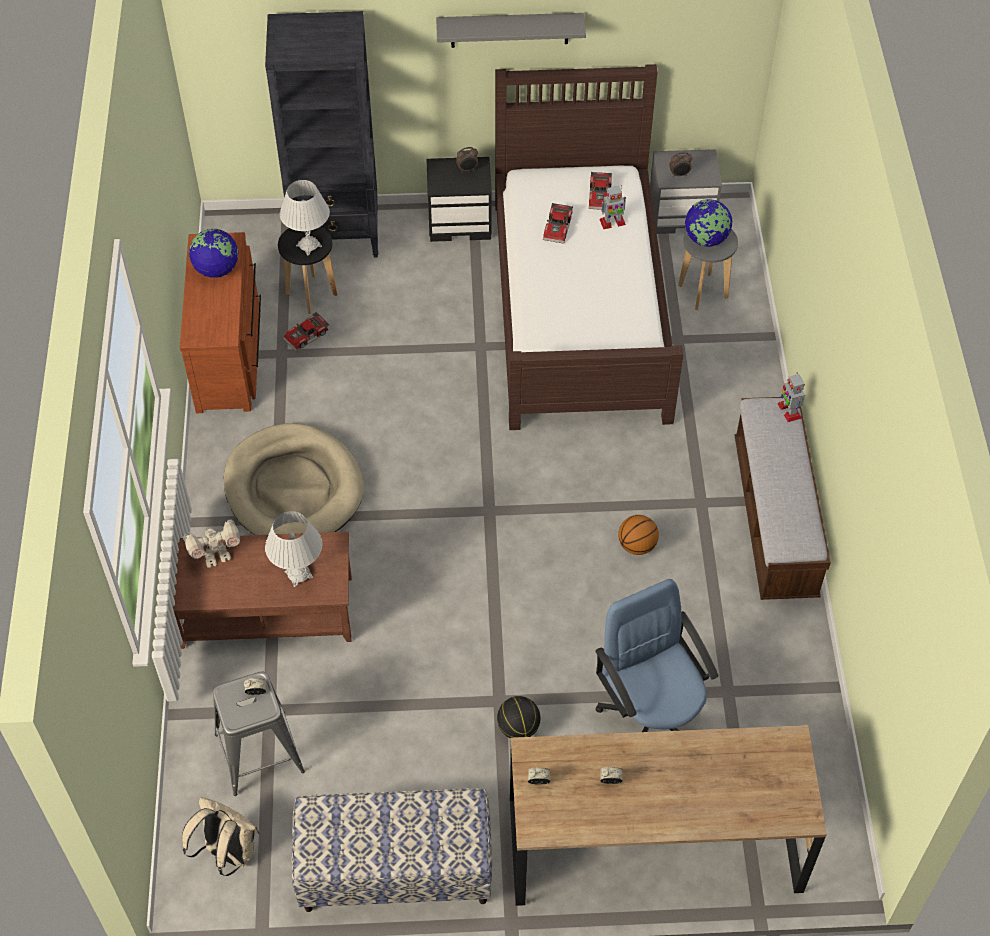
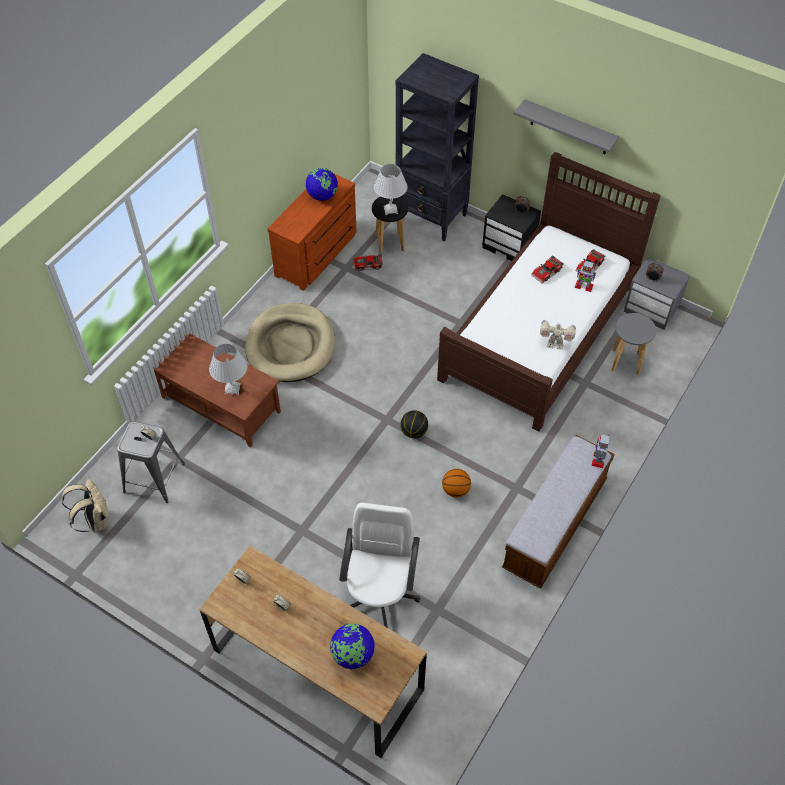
camera: 35 degrees right, 0 degrees up
toy robot [183,520,240,568] -> toy robot moved to [540,320,576,349]
bench [291,788,492,912] -> none
basketball [497,696,541,739] -> basketball moved to [401,410,428,438]
blue office chair [596,579,719,732] -> white office chair [339,503,420,628]
globe [685,199,732,247] -> globe moved to [330,623,375,669]

